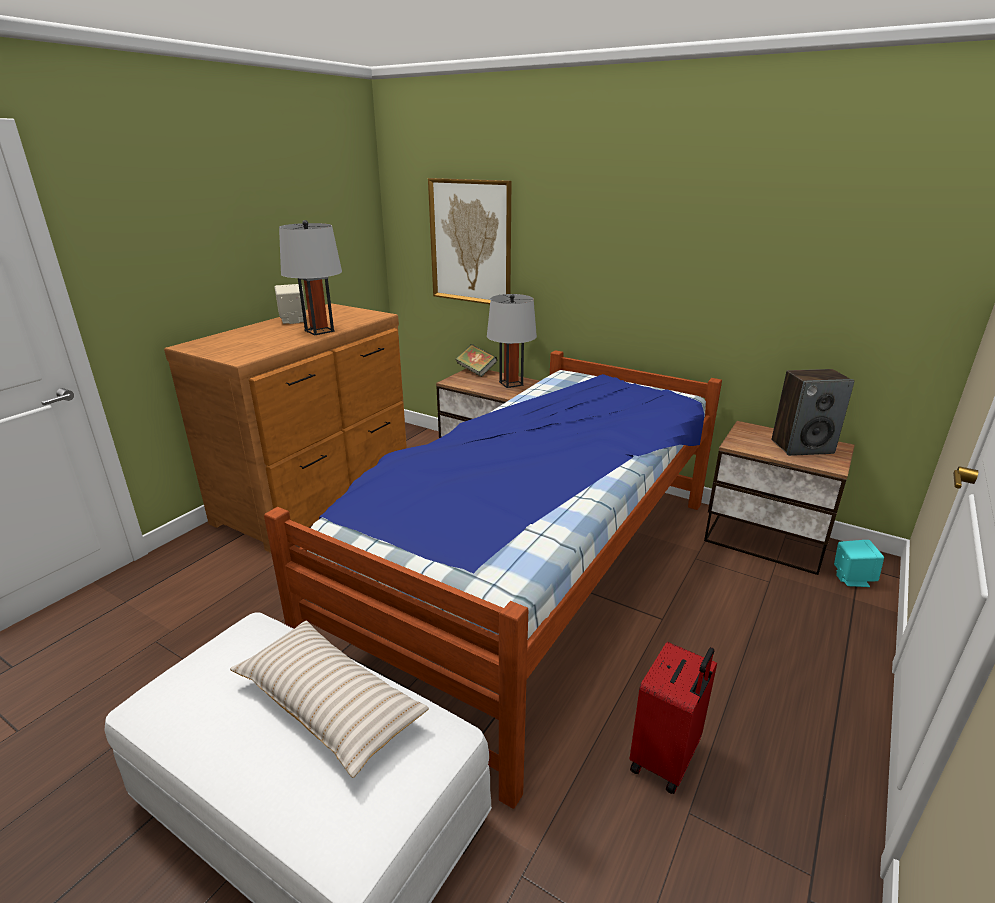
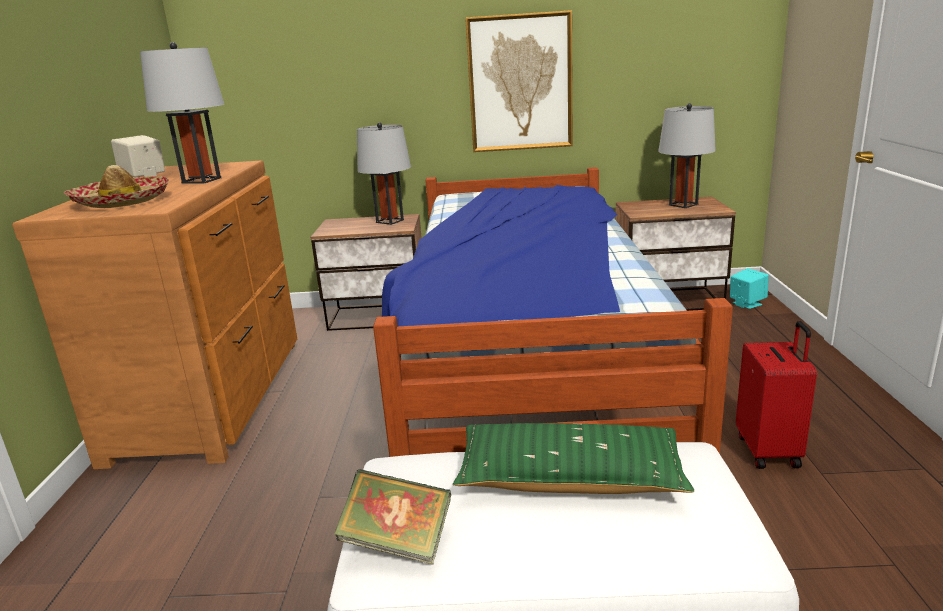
camera: 30 degrees left, 5 degrees down
beige pillow [230,621,429,778] -> green pillow [453,423,695,494]
picture [428,178,511,304] -> picture moved to [465,10,573,152]
book [456,344,498,377] -> book moved to [334,469,451,564]
speaker [772,369,855,456] -> grey table lamp [658,103,716,208]
none -> hat [63,165,169,208]

